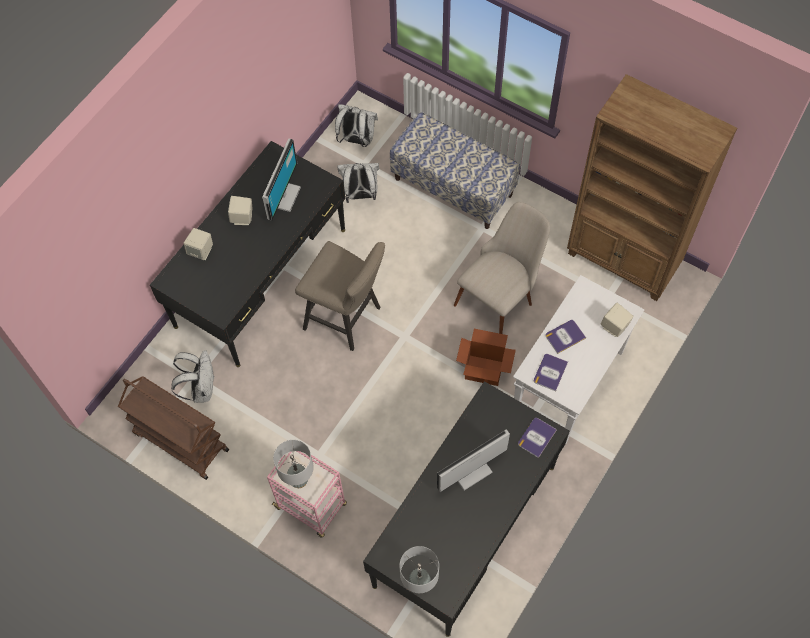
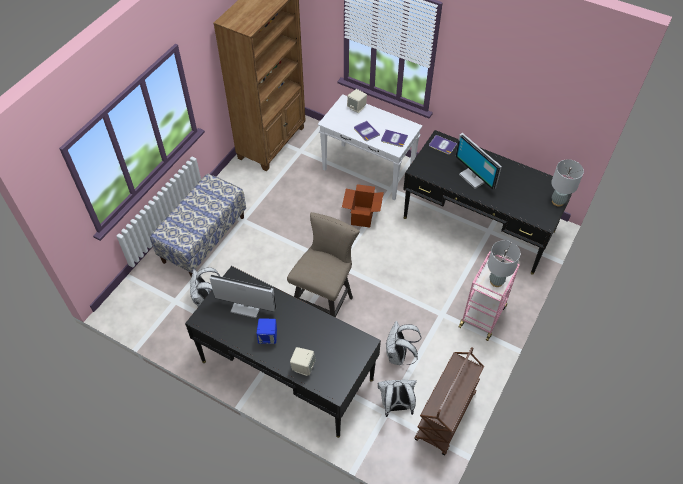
camera: 95 degrees left, 10 degrees down
beige speaker [228,196,253,225] -> blue speaker [256,319,277,344]
white backpack [335,104,378,147] -> white backpack moved to [386,321,421,365]
beige chair [454,202,550,334] -> none

